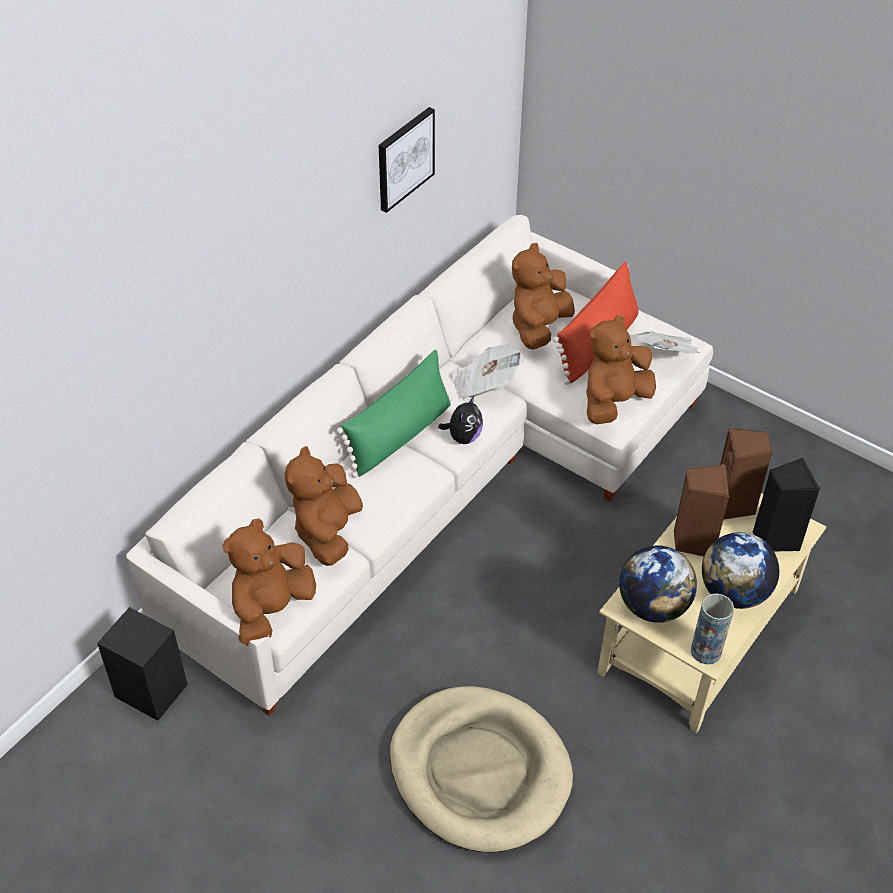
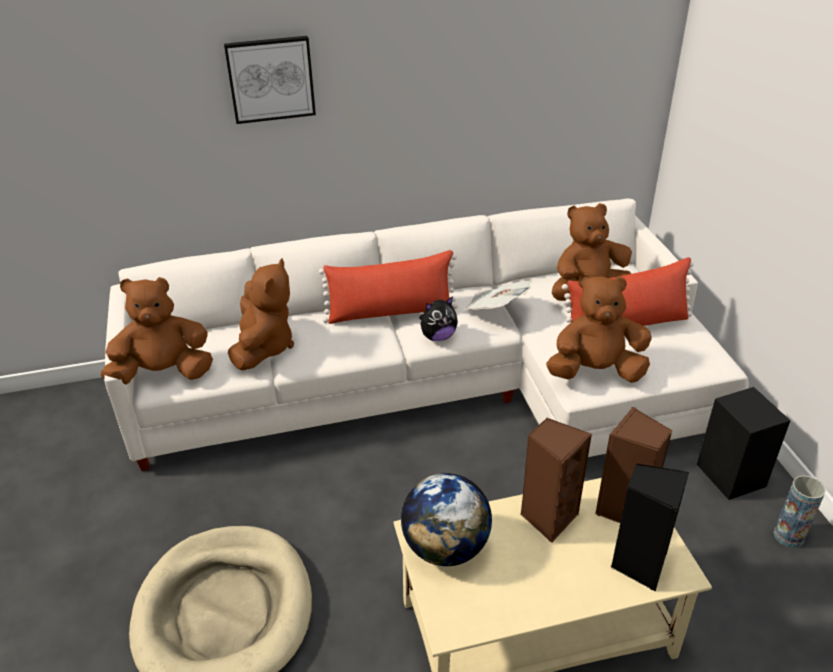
camera: 40 degrees right, 10 degrees down
black speaker [97,607,188,721] -> black speaker moved to [697,387,791,500]
brown plush toy [284,446,363,566] -> brown plush toy turned 135 degrees clockwise [228,258,294,370]
green pillow [337,350,452,478] -> red pillow [319,250,458,324]
picture [379,107,435,213] -> picture moved to [224,36,316,124]
newspaper [635,331,700,354] -> none
vase [691,593,734,664] -> vase moved to [773,475,826,548]
globe [702,532,779,609] -> none

